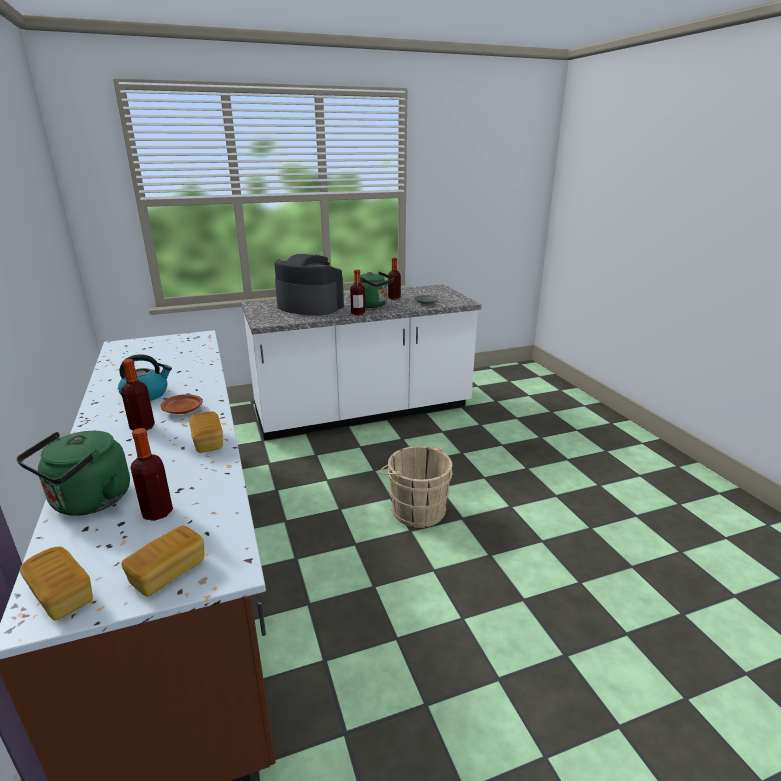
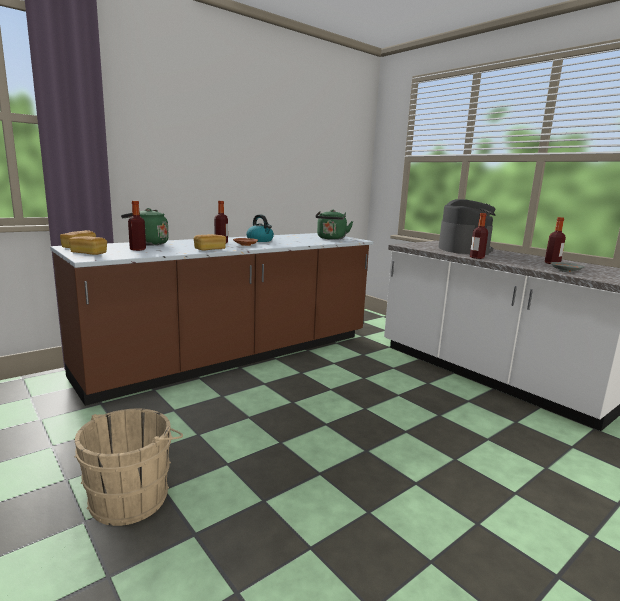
camera: 70 degrees right, 10 degrees down
green kettle [353,272,394,308] -> green kettle moved to [316,210,353,240]
beige bucket [379,446,453,528] -> beige bucket moved to [75,409,183,526]

